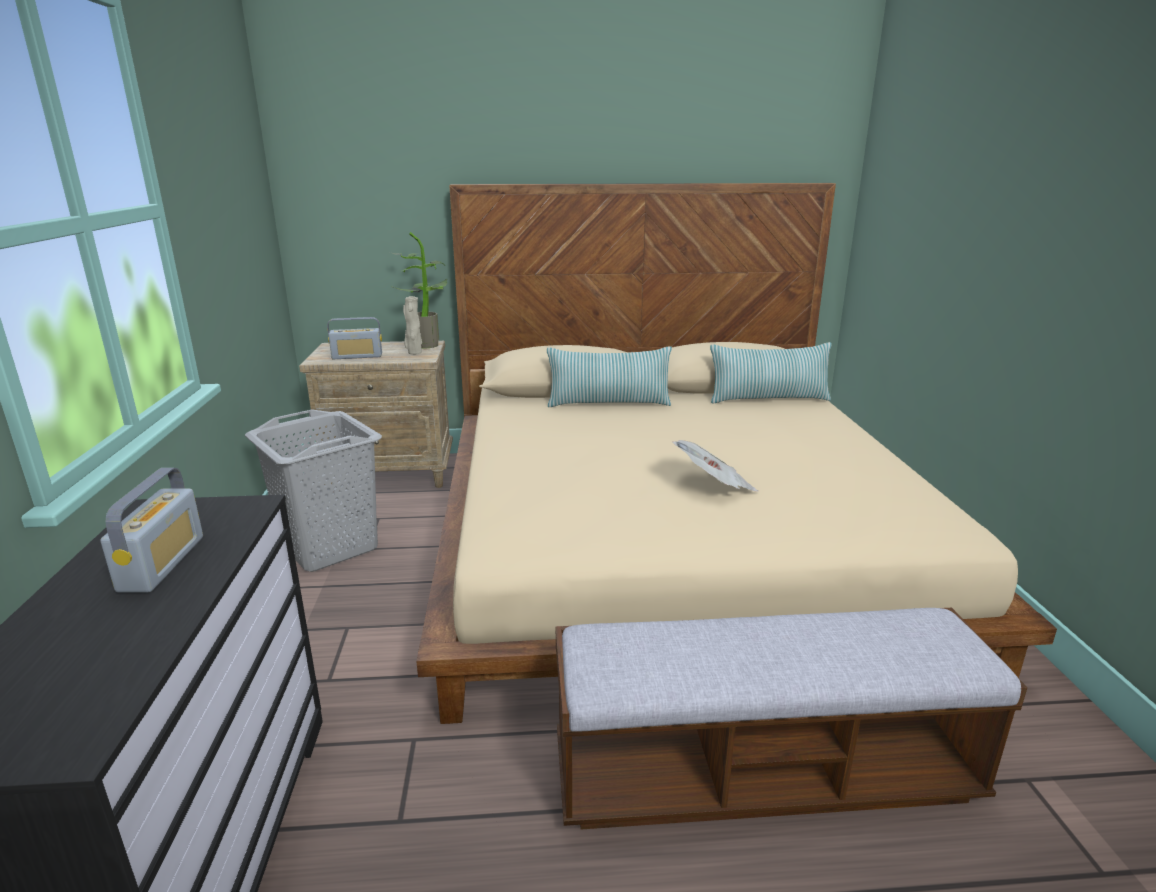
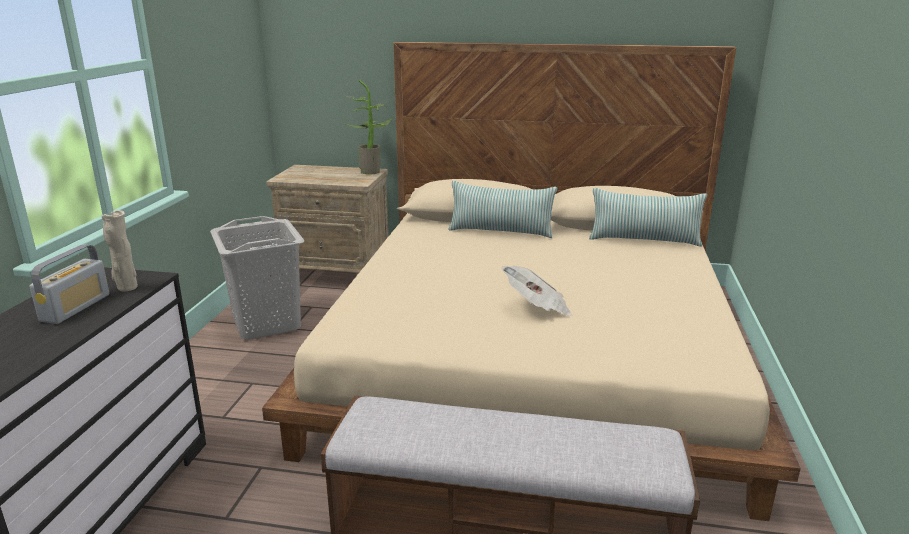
camera: 15 degrees right, 0 degrees up
radio [327,317,382,359] -> none
beige vase [403,296,422,355] -> beige vase moved to [102,210,138,291]

